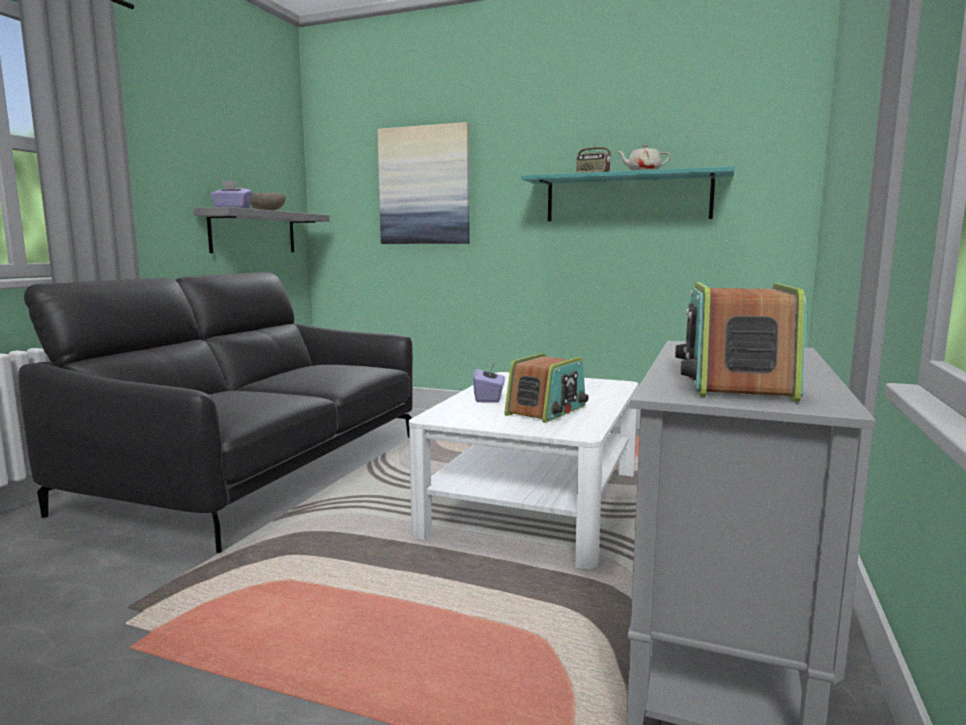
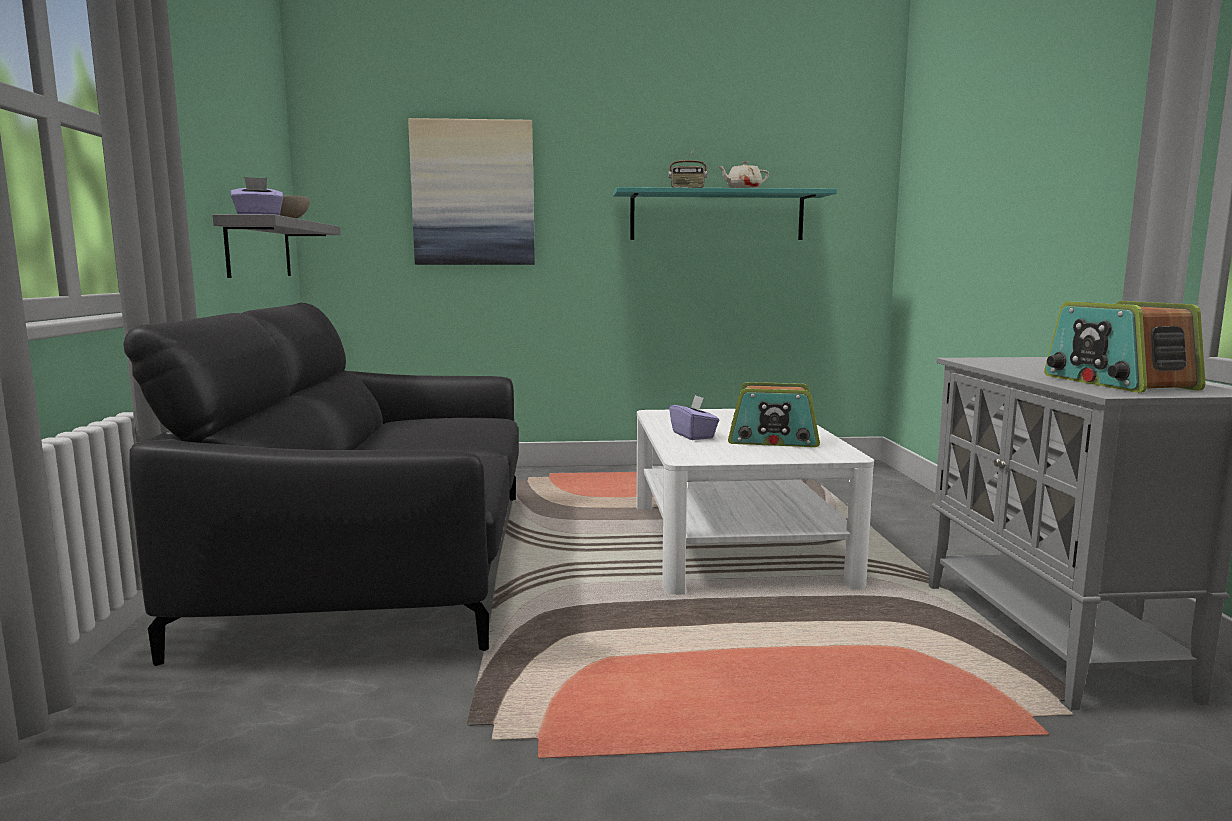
camera: 25 degrees left, 0 degrees up
radio [505,353,589,423] -> radio turned 90 degrees clockwise [728,382,820,447]

